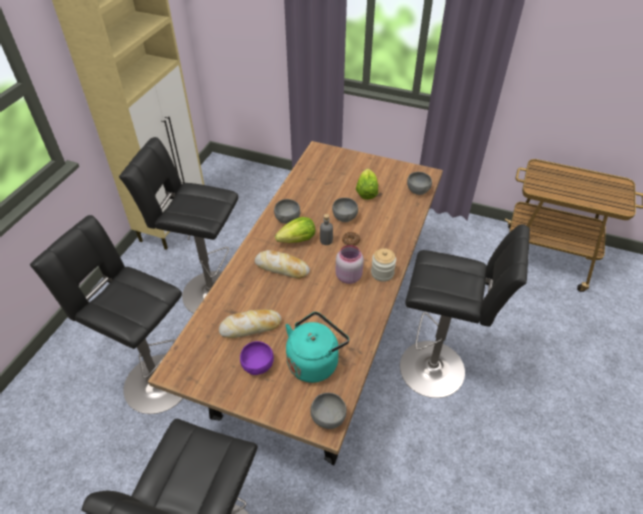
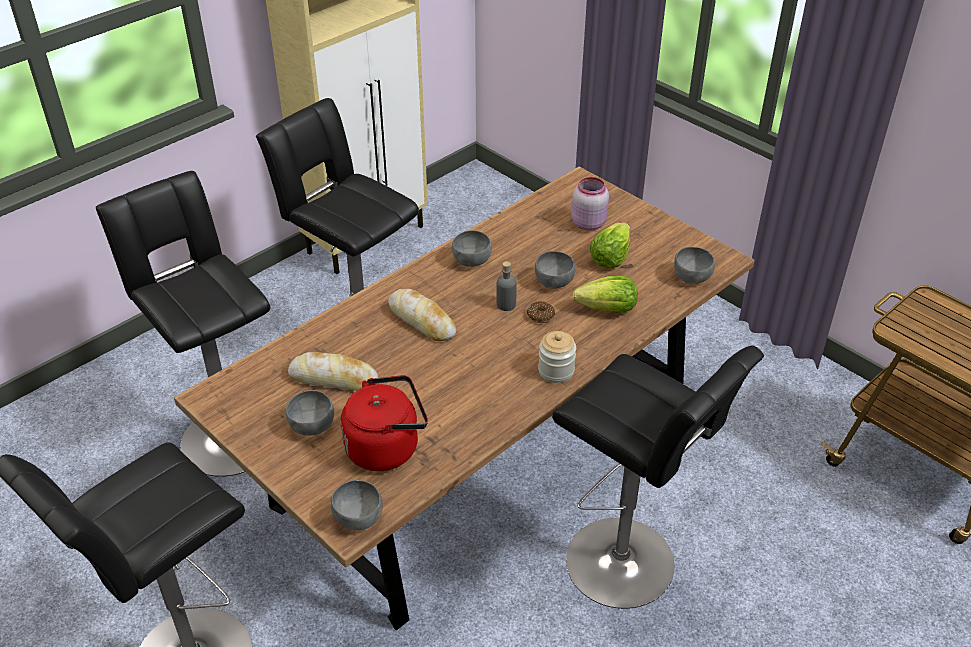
camera: 25 degrees right, 5 degrees down
purple bowl [240,341,274,375] -> grey bowl [286,390,334,435]
lettuce [275,217,315,243] -> lettuce moved to [573,275,638,313]
turquoise kettle [285,312,349,383] -> red kettle [341,375,428,471]
pink jar [336,245,364,284] -> pink jar moved to [572,177,609,231]

